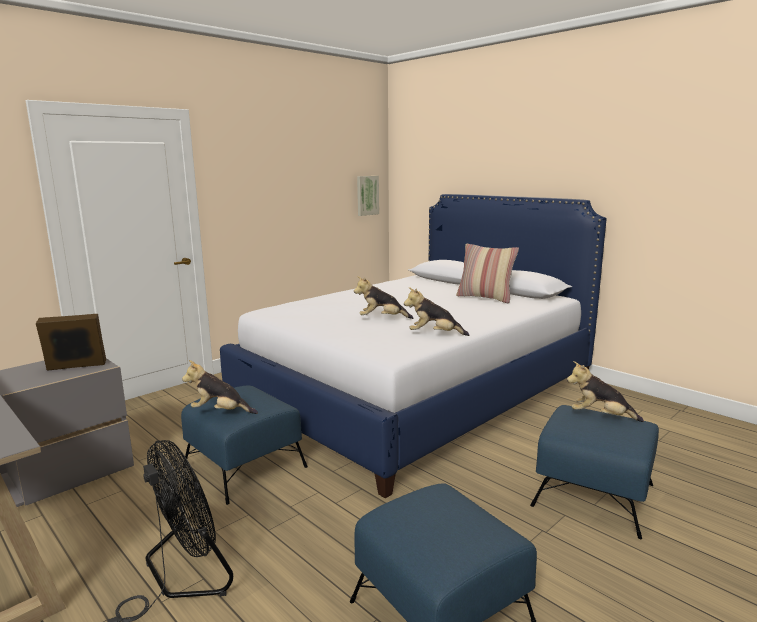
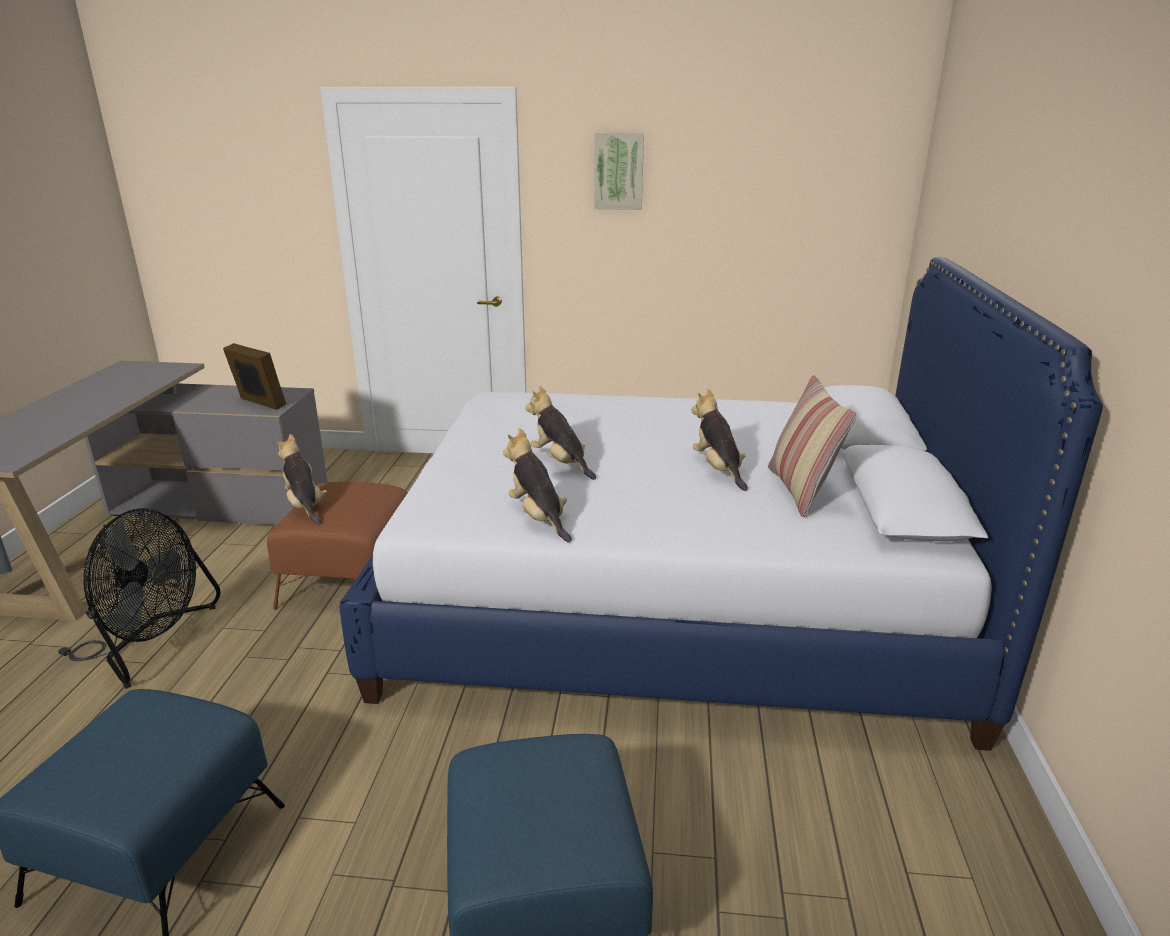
camera: 50 degrees right, 10 degrees up
blue ottoman [181,386,308,505] -> brown ottoman [267,482,408,610]
picture [357,176,379,216] -> picture moved to [594,133,644,210]
plush toy [567,361,644,422] -> plush toy moved to [691,389,748,491]

